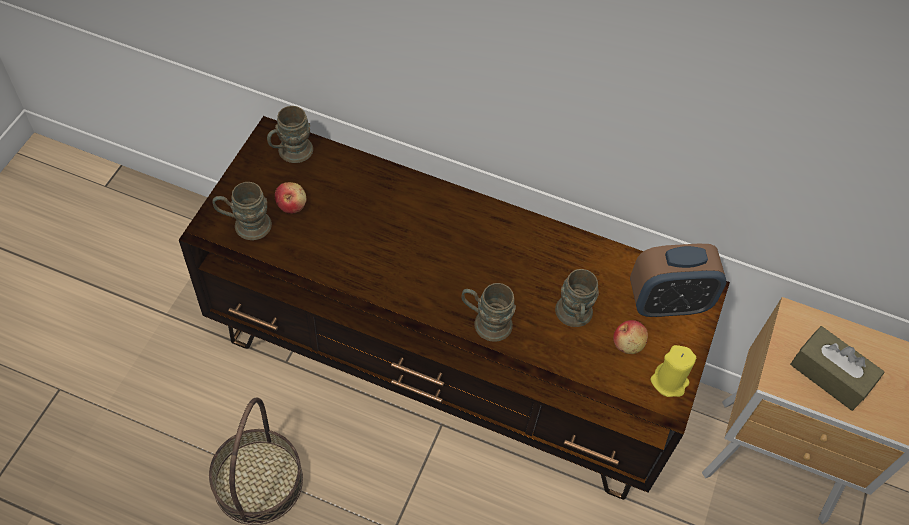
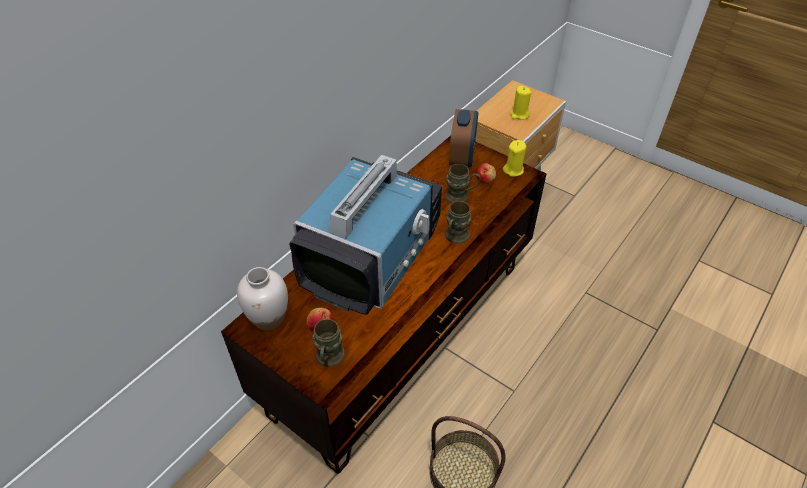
camera: 70 degrees left, 10 degrees down
brown mug [267,106,313,163] -> white vase [237,267,288,330]
brown tissue box [790,326,885,411] -> yellow candle [510,86,531,120]
none -> television [289,155,442,315]

